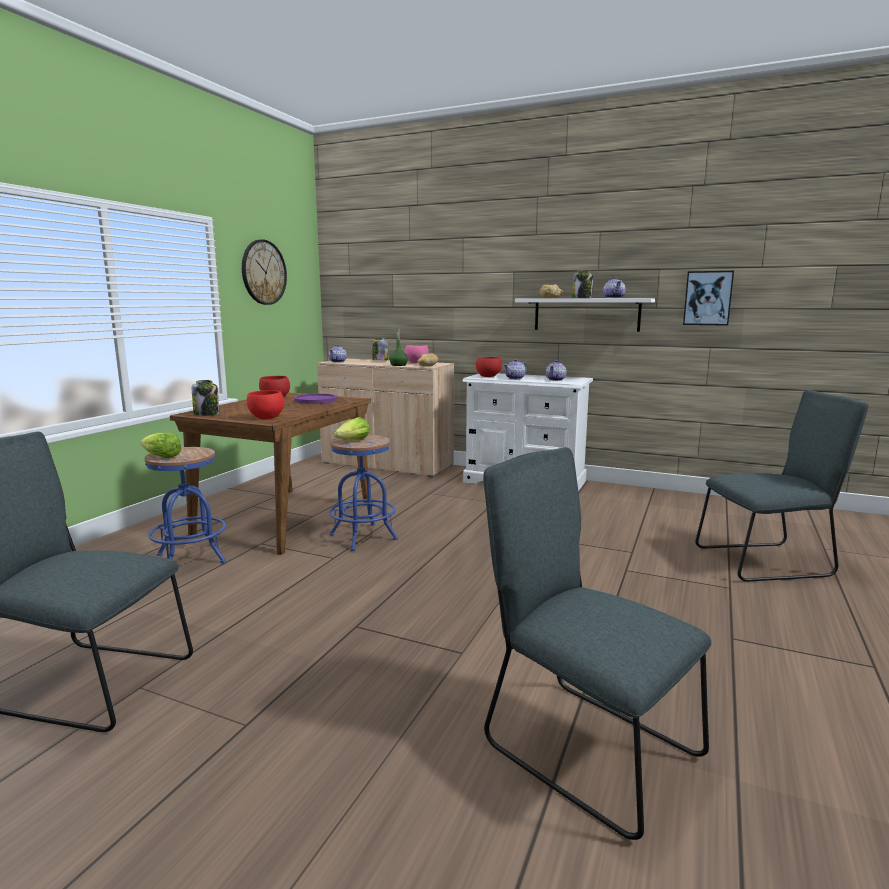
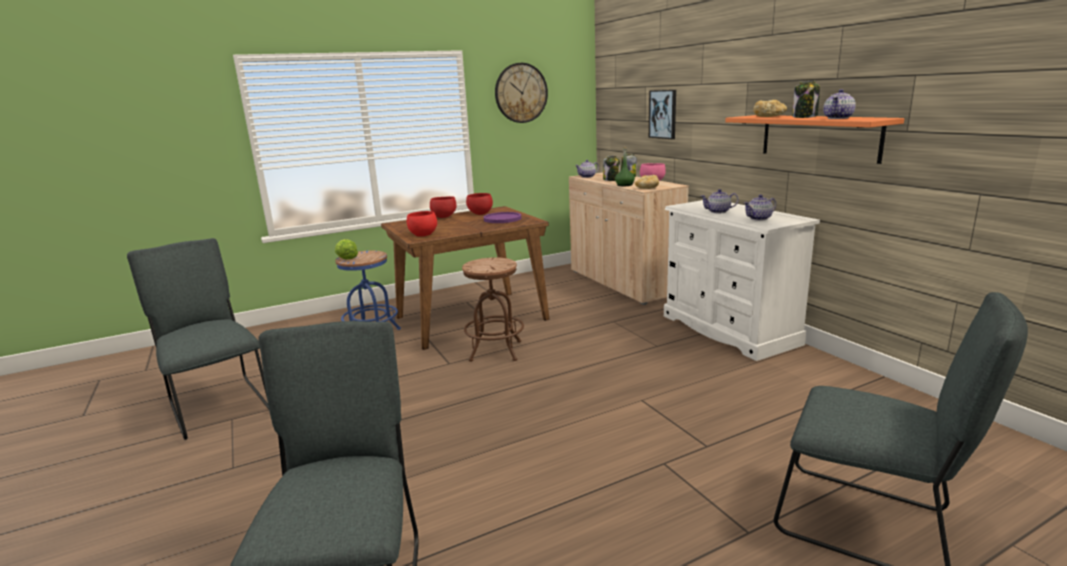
camera: 40 degrees right, 5 degrees up
jar [192,380,219,416] -> jar moved to [603,156,620,181]
blue stool [329,435,398,551] -> brown stool [462,257,524,362]
lettuce [334,417,370,441] -> none
red bowl [476,357,502,377] -> red bowl moved to [430,196,456,218]
white shelf [515,298,655,332] -> orange shelf [725,115,904,164]
picture [683,271,734,326] -> picture moved to [649,90,676,139]

